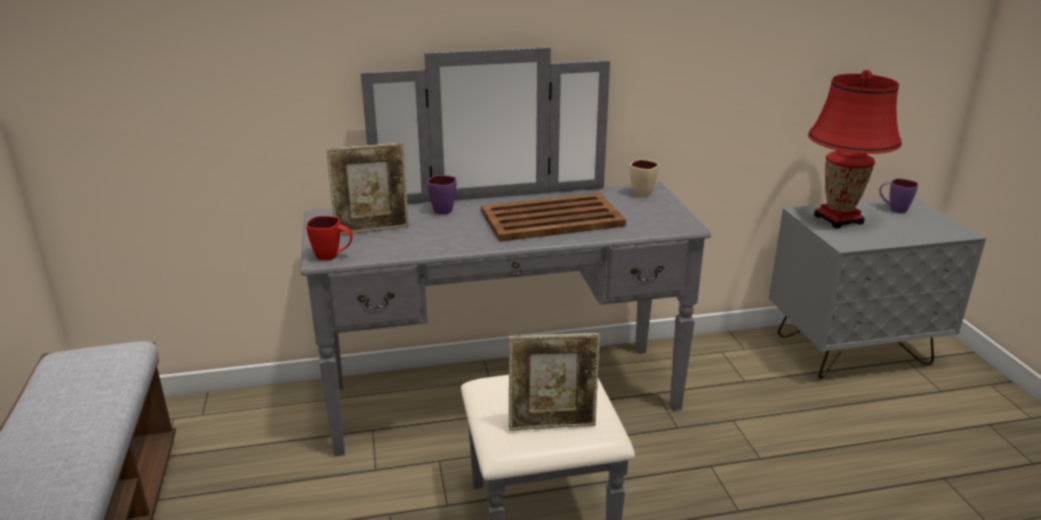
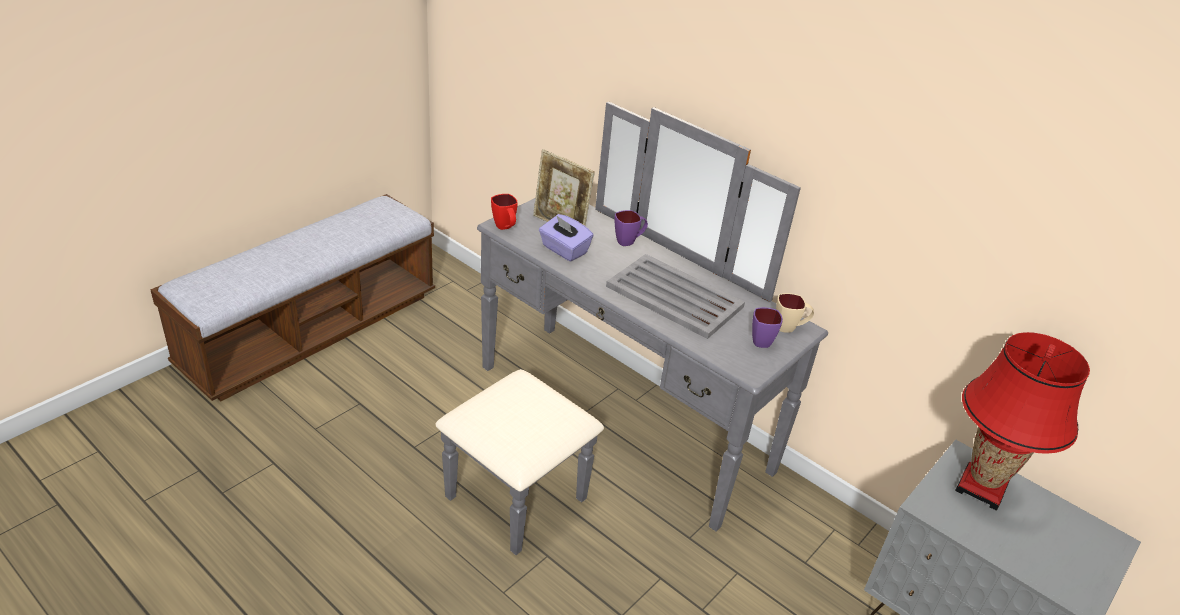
camera: 50 degrees right, 10 degrees up
brown tray [481,193,626,242] -> grey tray [606,254,745,339]
picture frame [509,333,601,431] -> none
purple mug [879,178,918,213] -> purple mug moved to [752,307,783,348]
none -> purple tissue box [539,214,594,262]

